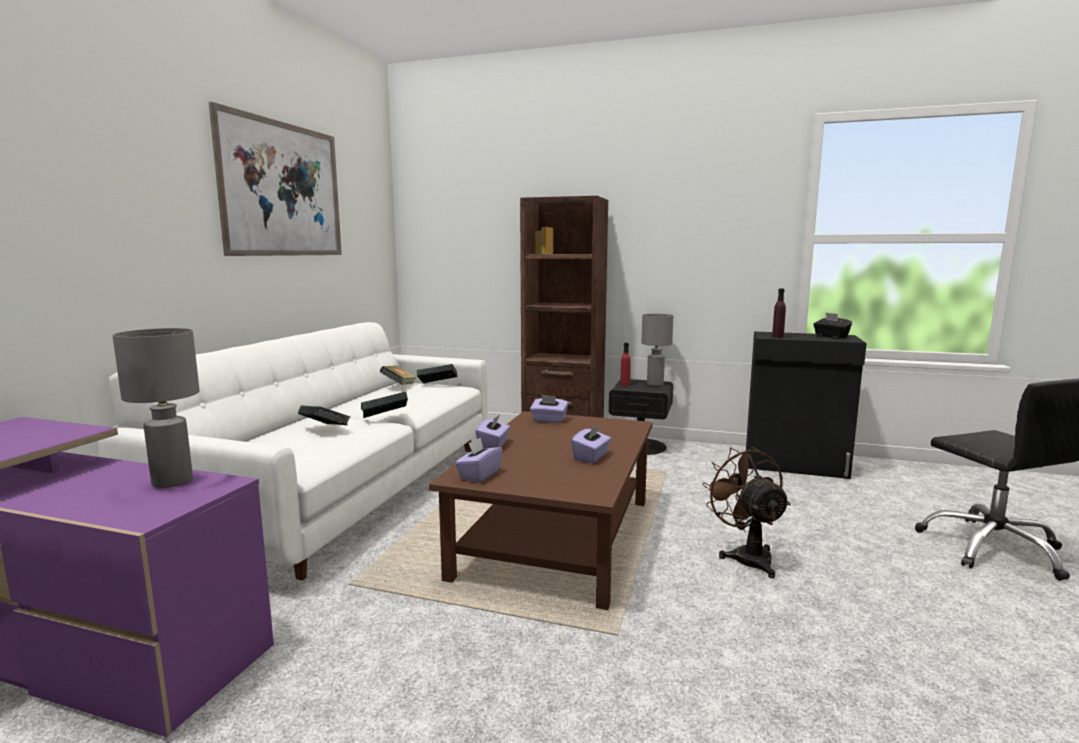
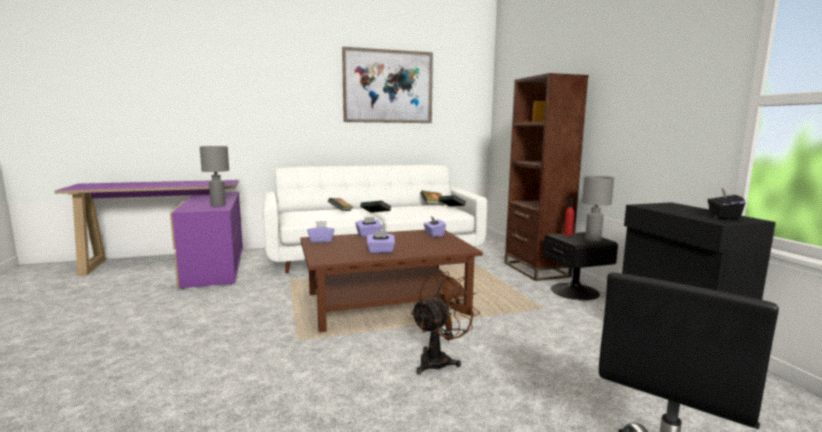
camera: 55 degrees right, 0 degrees up
purple bottle [772,288,786,338] -> none

